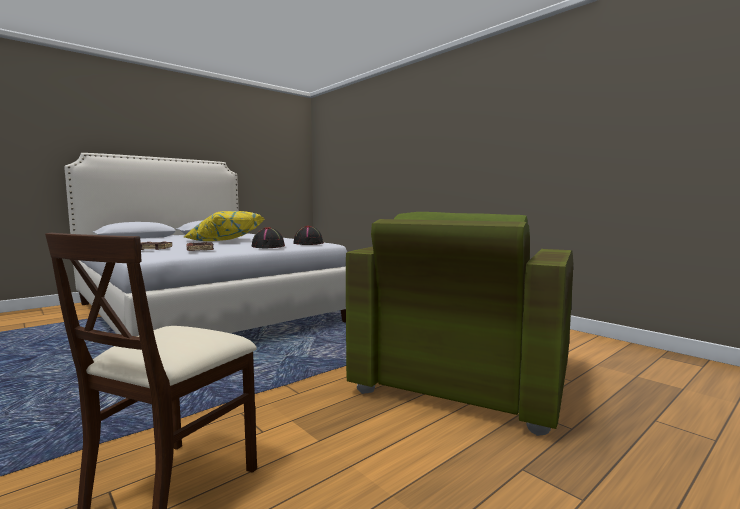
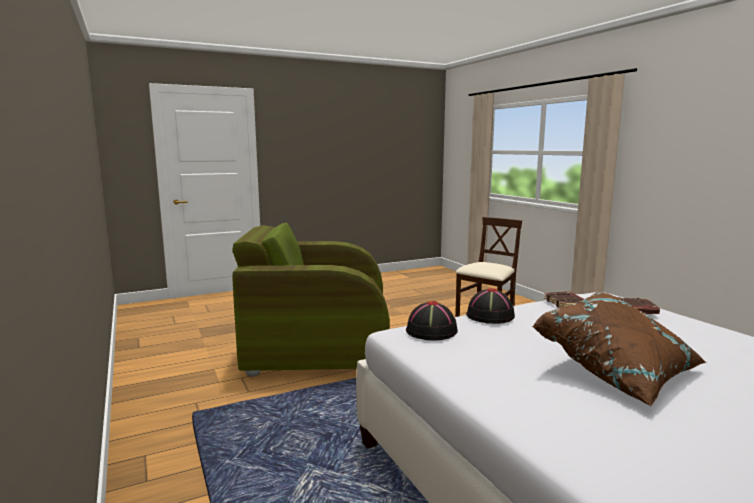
camera: 165 degrees left, 5 degrees up
yellow pillow [184,211,265,241] -> brown pillow [532,292,706,406]
green armchair [346,212,573,436] -> green armchair turned 135 degrees counterclockwise [232,223,390,377]

